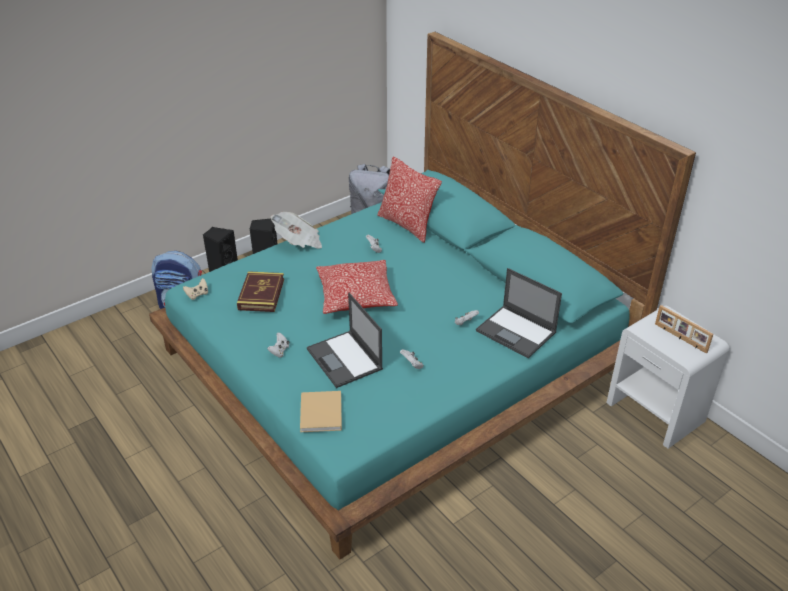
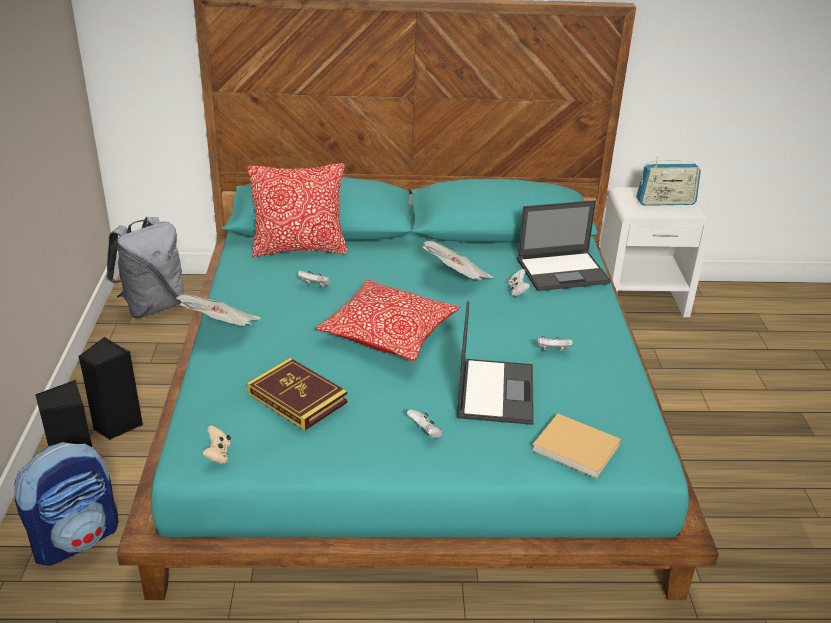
camera: 55 degrees left, 5 degrees down
laptop [307,293,383,388] -> laptop turned 90 degrees counterclockwise [457,301,534,425]
picture frame [655,305,713,354] -> radio [636,157,701,206]
none -> newspaper [423,241,494,280]

